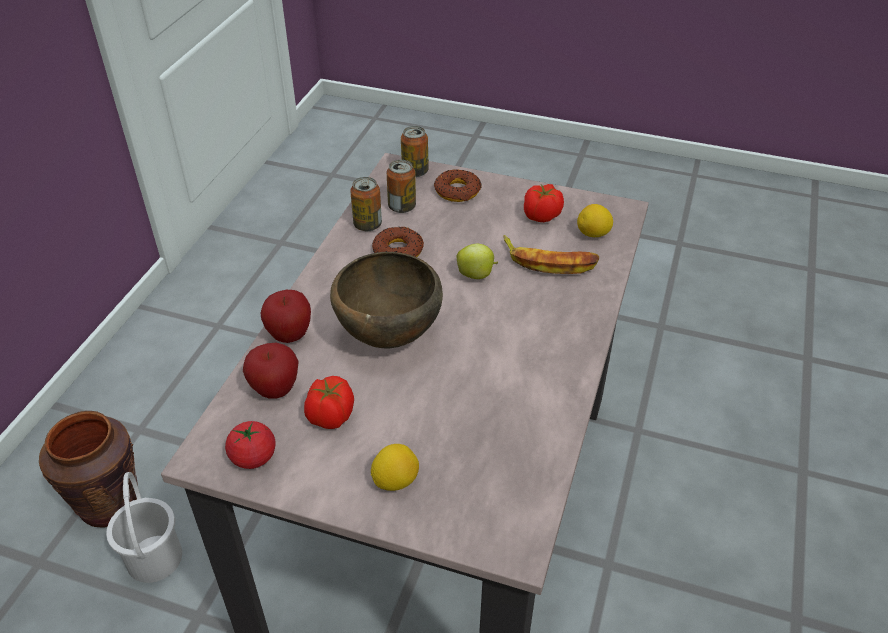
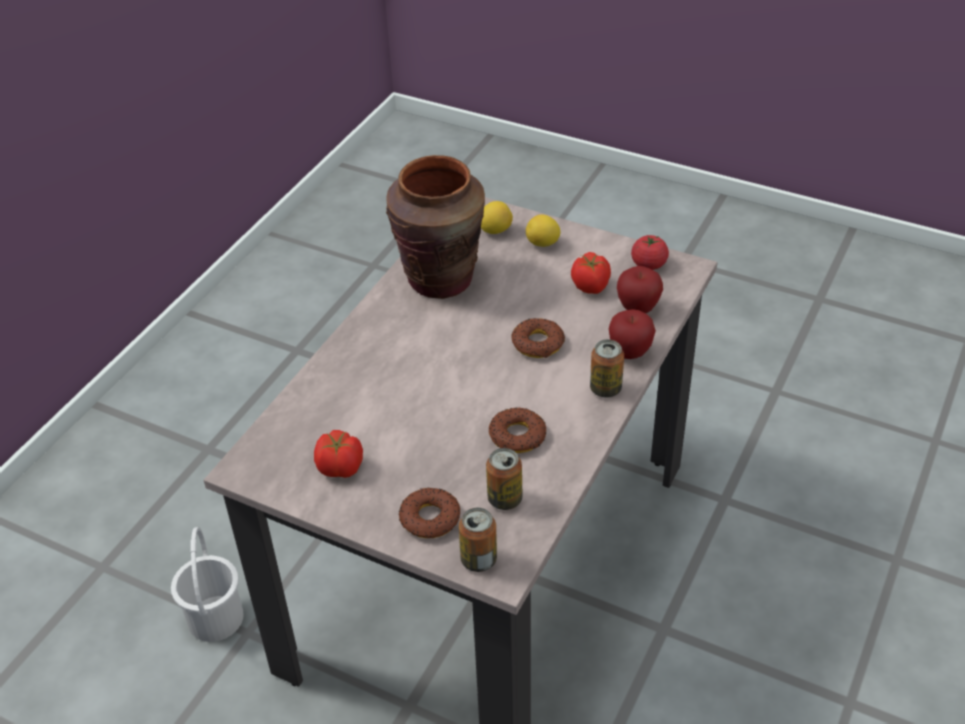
camera: 170 degrees left, 0 degrees up
brown vase [39,411,138,528] -> brown vase moved to [386,155,485,299]
white bucket [106,472,182,583] -> white bucket moved to [171,527,244,642]
brown bowl [330,252,443,349] -> donut [511,318,565,358]
can [350,177,382,231] -> can moved to [590,339,624,398]
apple [456,244,498,279] -> none
banana [503,235,599,274] -> none
lemon [577,204,613,237] -> lemon moved to [481,201,513,234]

